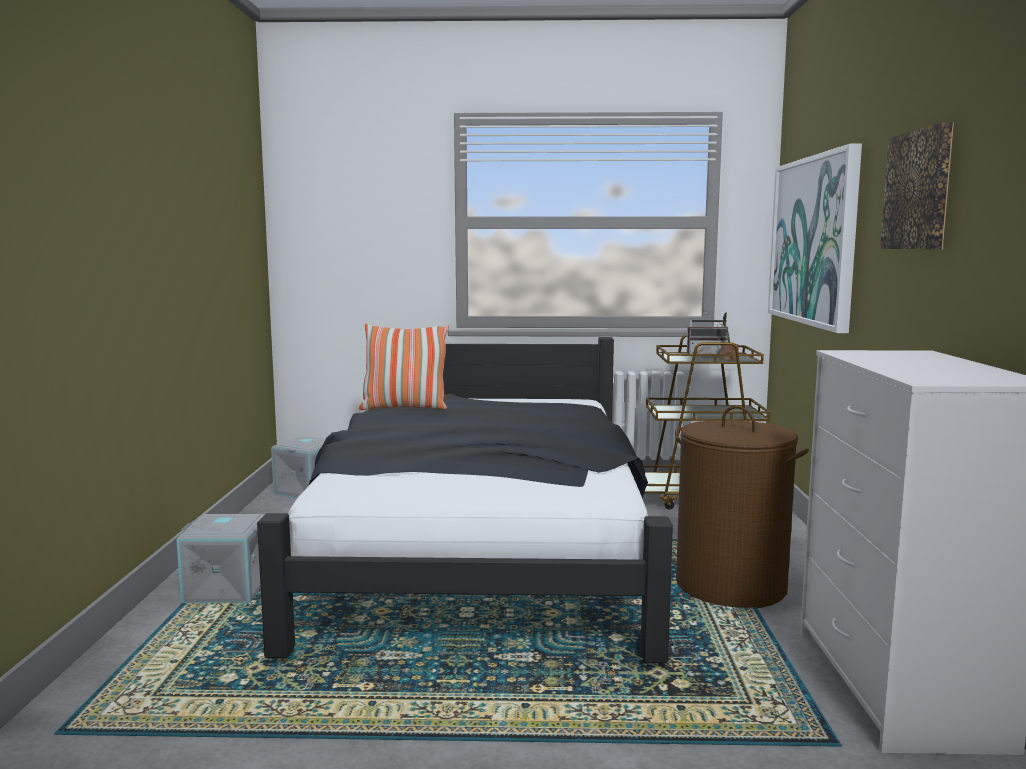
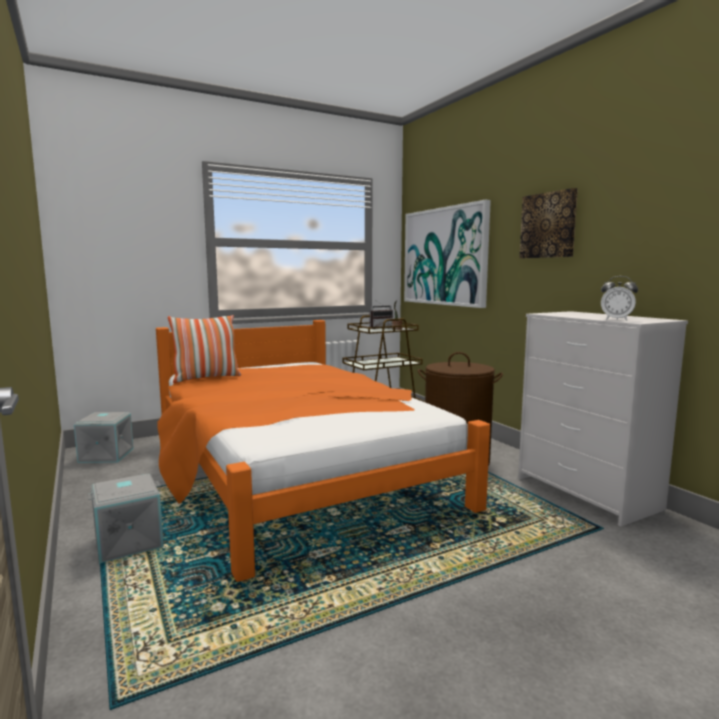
camera: 30 degrees left, 0 degrees up
black bed [257,337,673,663] -> orange bed [156,320,490,582]
none -> alarm clock [601,276,638,321]

